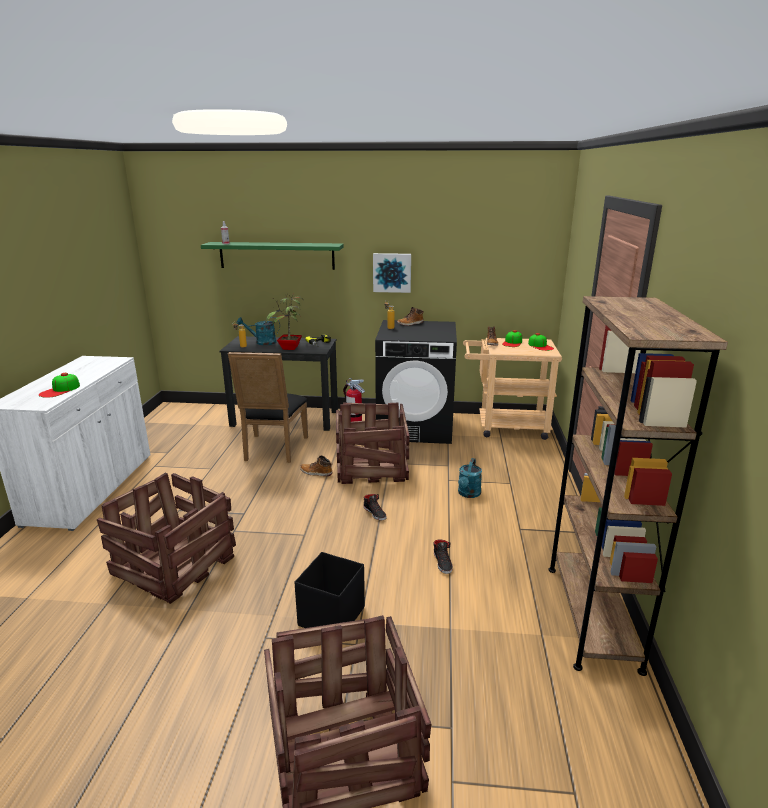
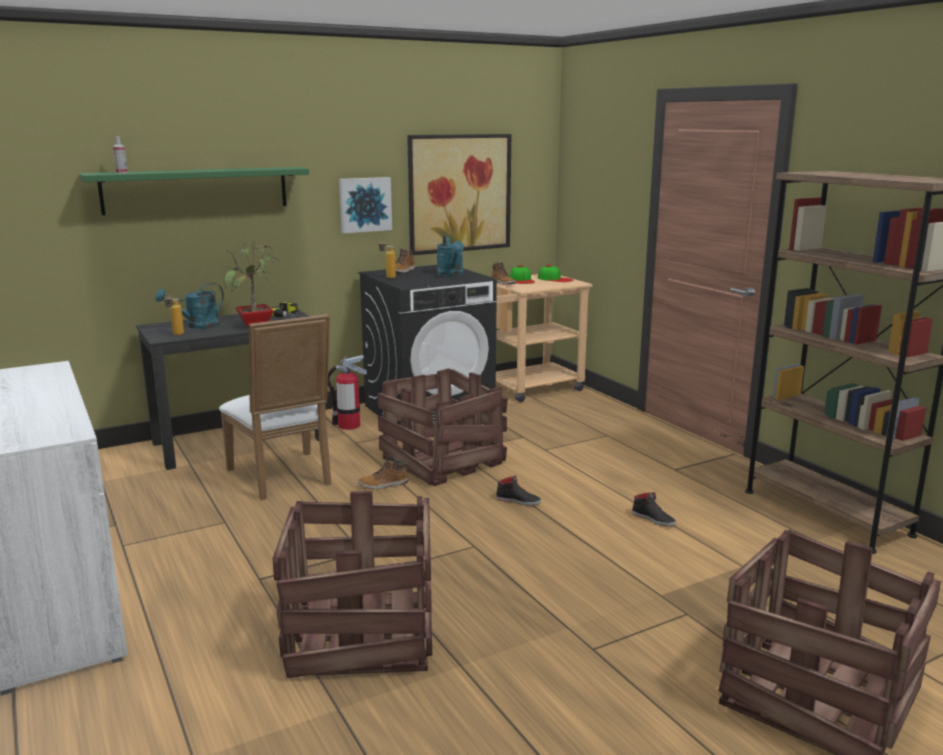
camera: 35 degrees left, 5 degrees down
cap [39,373,80,398] -> none
black chair [228,352,308,463] -> white chair [219,314,331,500]
black storage box [294,552,365,628] -> none
turquoise watering can [458,458,482,498] -> turquoise watering can moved to [437,235,464,276]
none -> picture [407,134,511,255]

